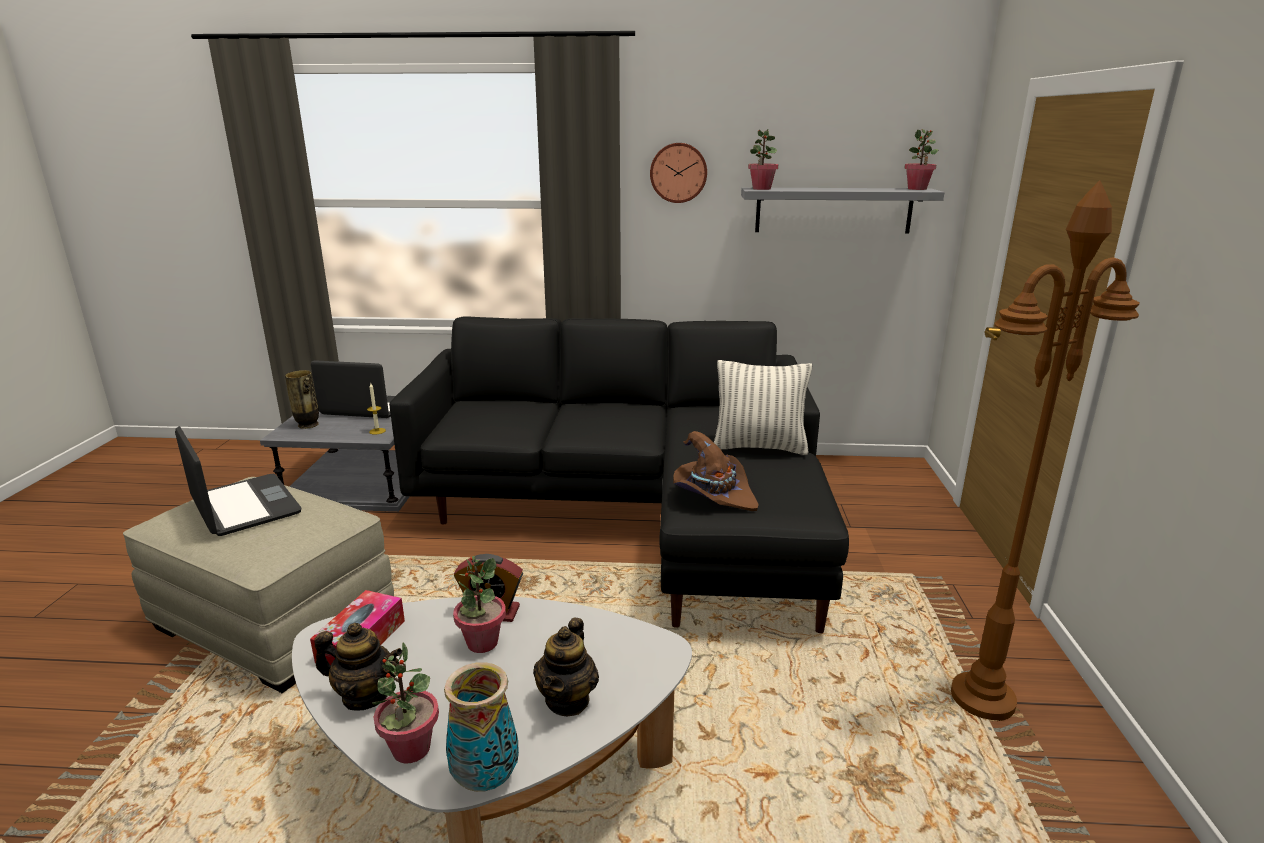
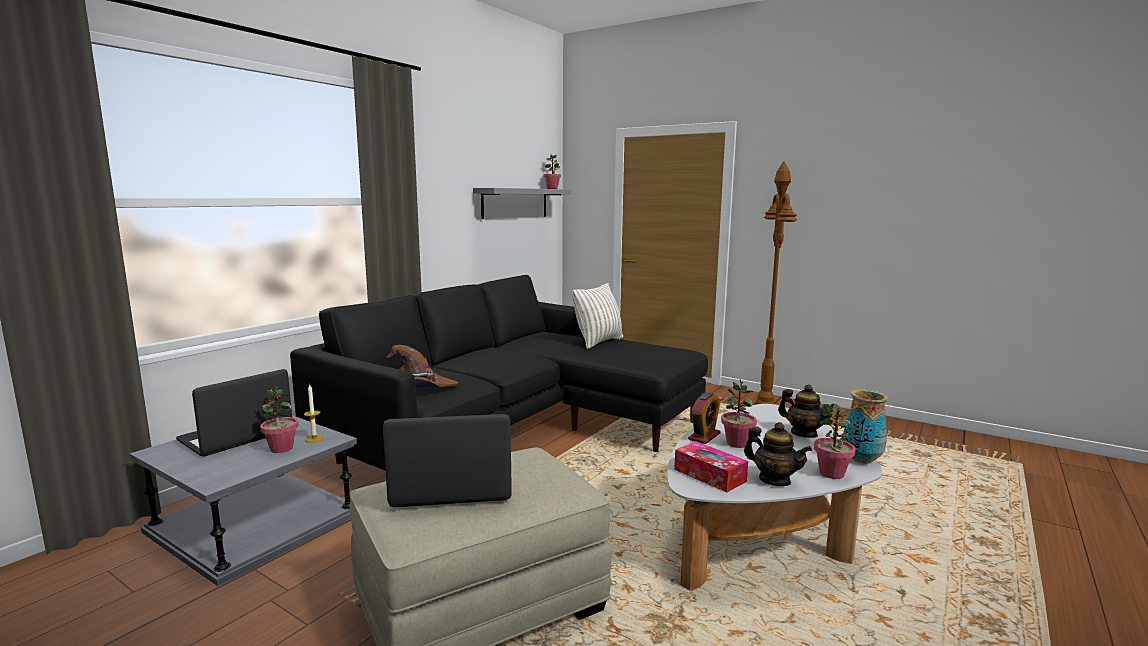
camera: 60 degrees left, 10 degrees down
vase [285,370,319,429] -> none
teapot [314,623,402,711] -> teapot turned 90 degrees clockwise [744,422,812,486]
wall clock [650,143,707,203] -> none
brown hat [673,431,759,511] -> brown hat moved to [386,345,459,387]
potted plant [748,129,778,190] -> potted plant moved to [260,385,298,453]

